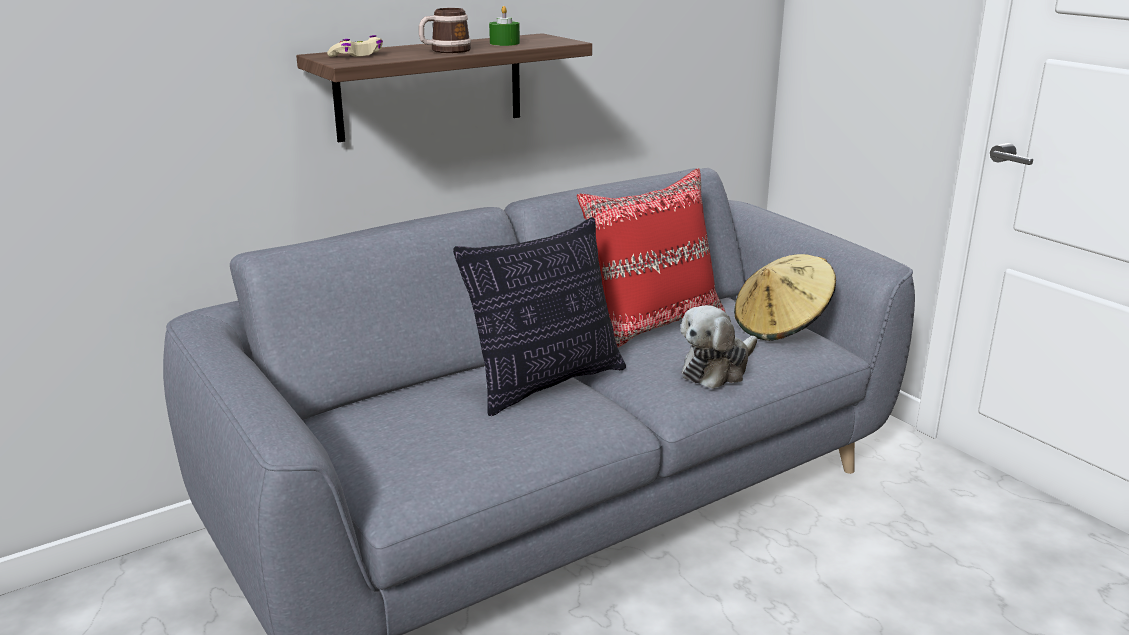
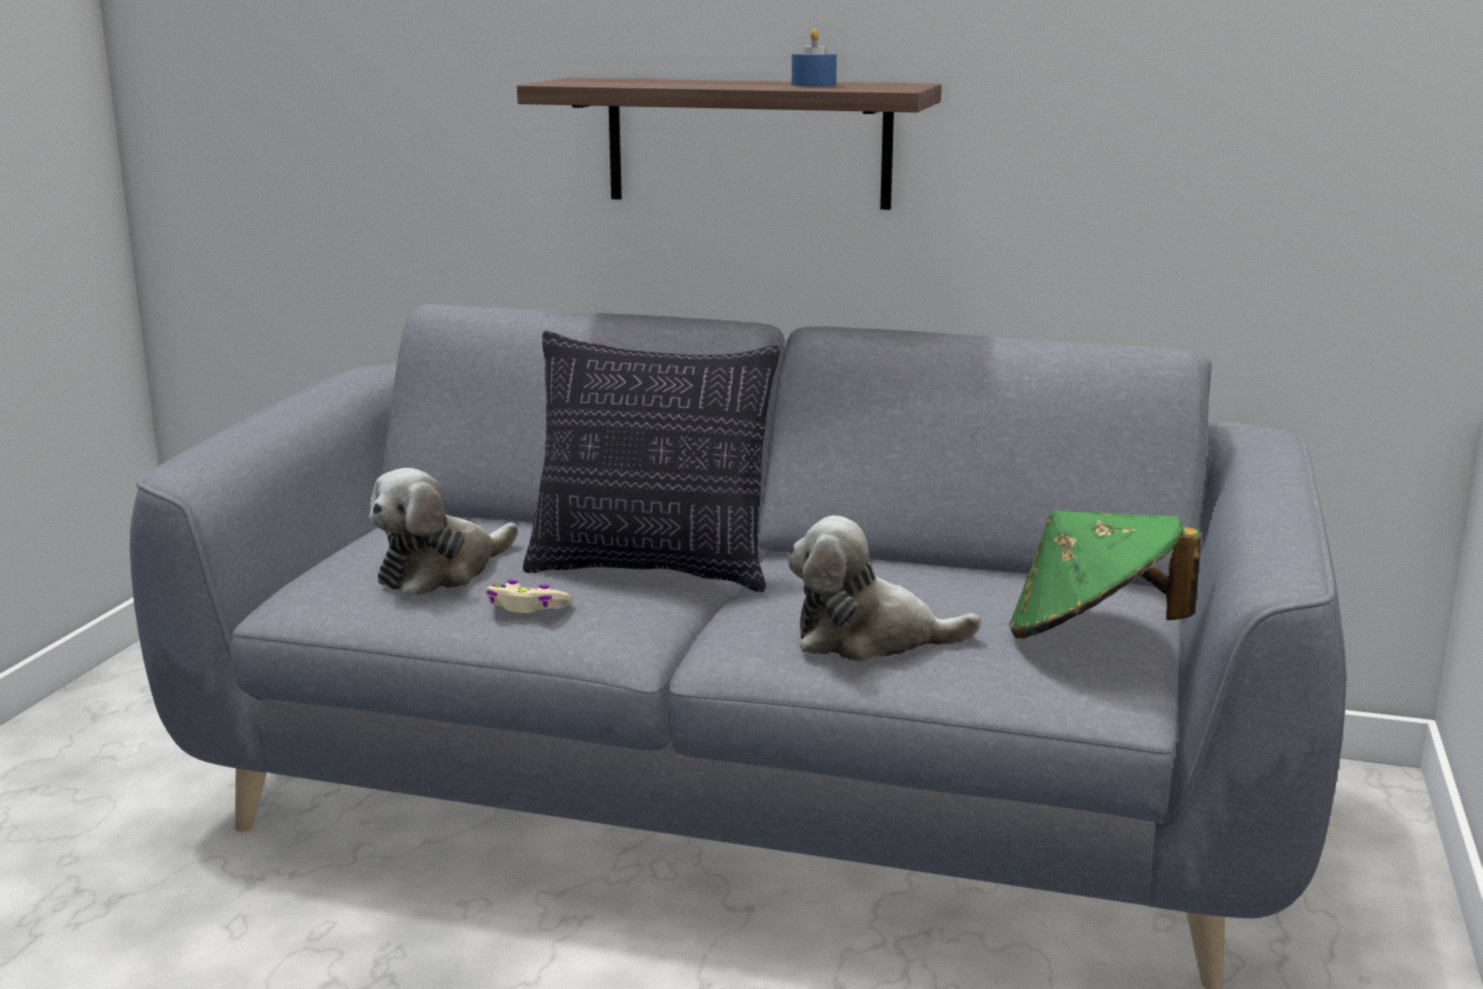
camera: 50 degrees right, 5 degrees down
beige game controller [327,35,383,57] -> beige game controller moved to [486,580,572,613]
mug [419,8,471,53] -> none
green candle [489,6,520,46] -> blue candle [792,29,837,86]
red pillow [577,168,725,347] -> none
beige hat [734,254,836,341] -> green hat [1010,511,1201,639]
none -> plush toy [369,468,518,596]

